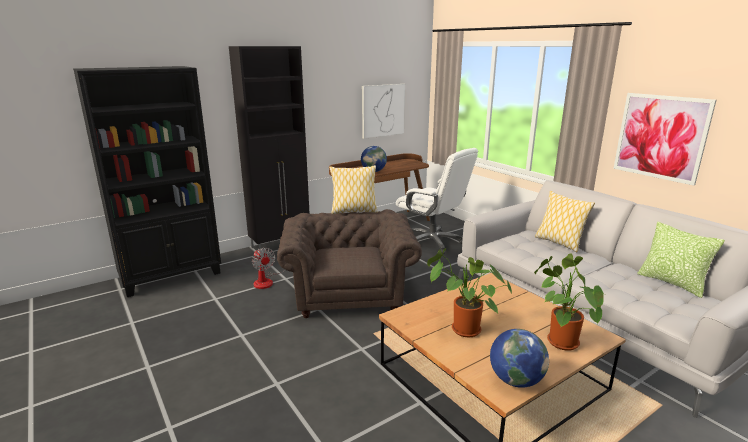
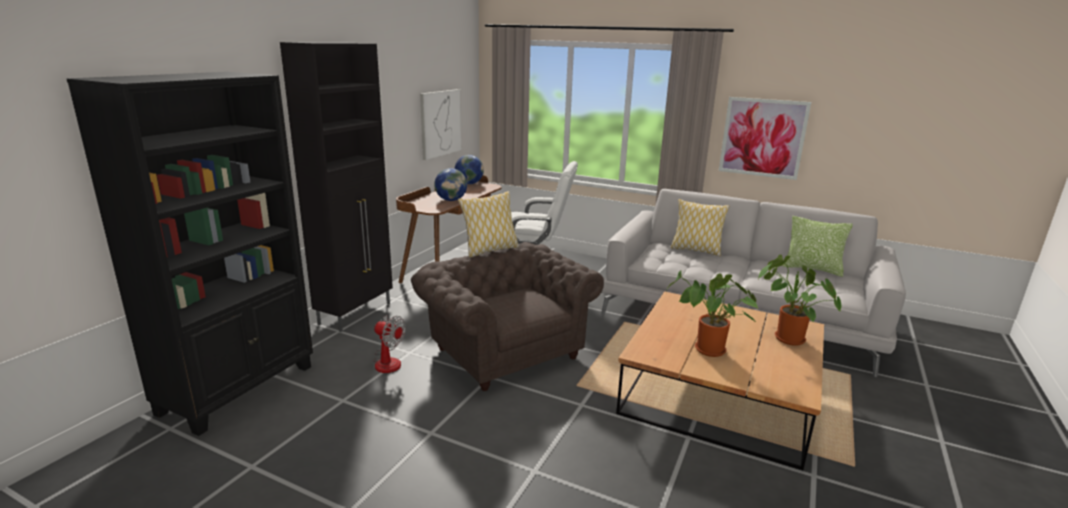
camera: 30 degrees left, 0 degrees up
globe [490,329,549,388] -> globe moved to [455,155,484,184]

